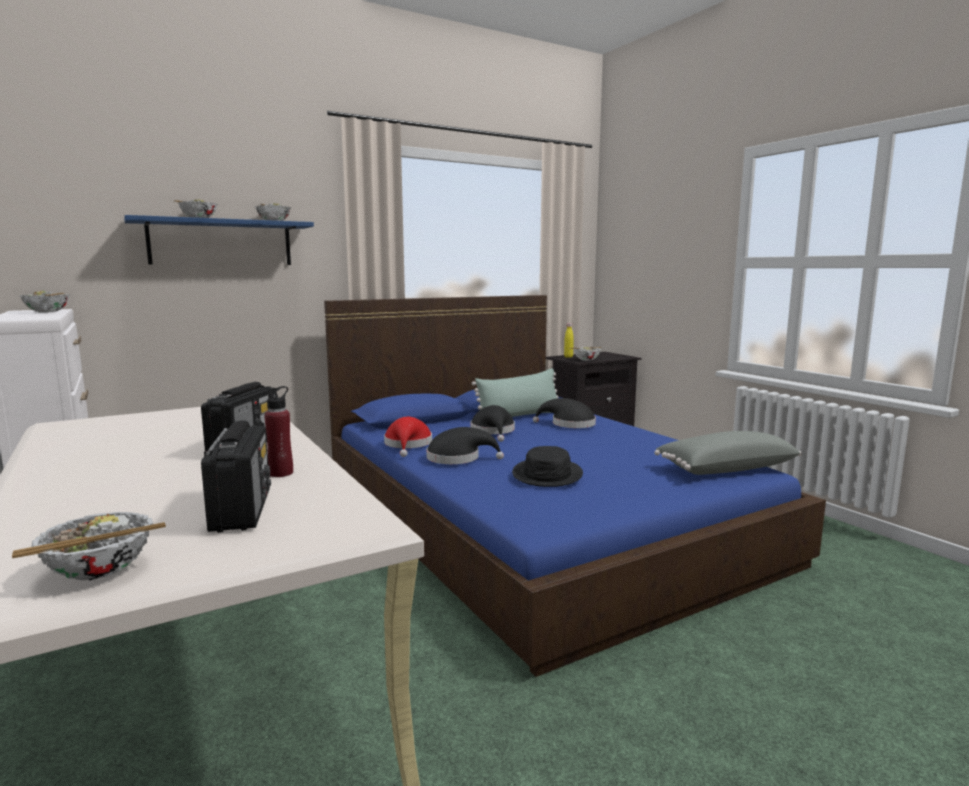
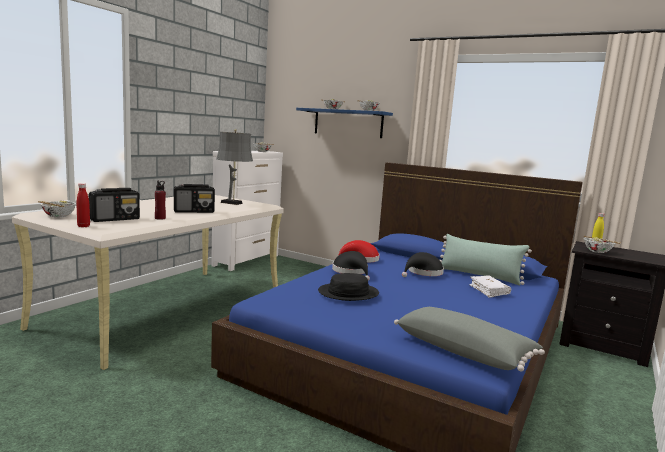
camera: 60 degrees right, 0 degrees up
black hat [533,398,596,428] -> white book [469,275,511,298]
none -> red bottle [76,183,90,227]
none -> grey table lamp [216,129,253,205]

